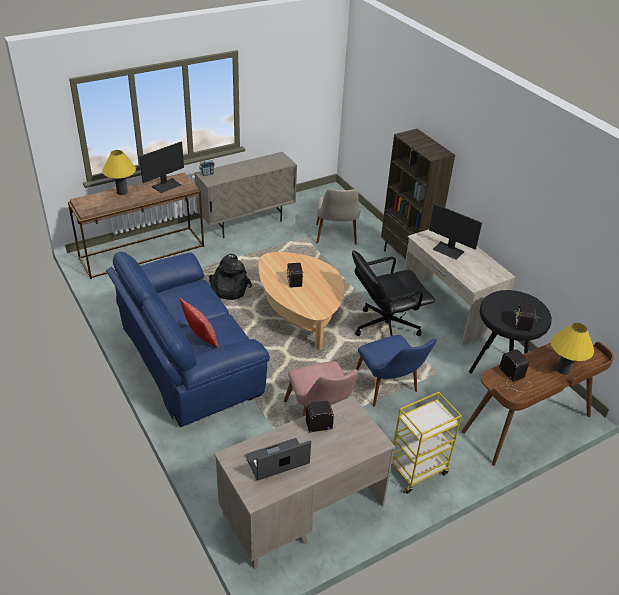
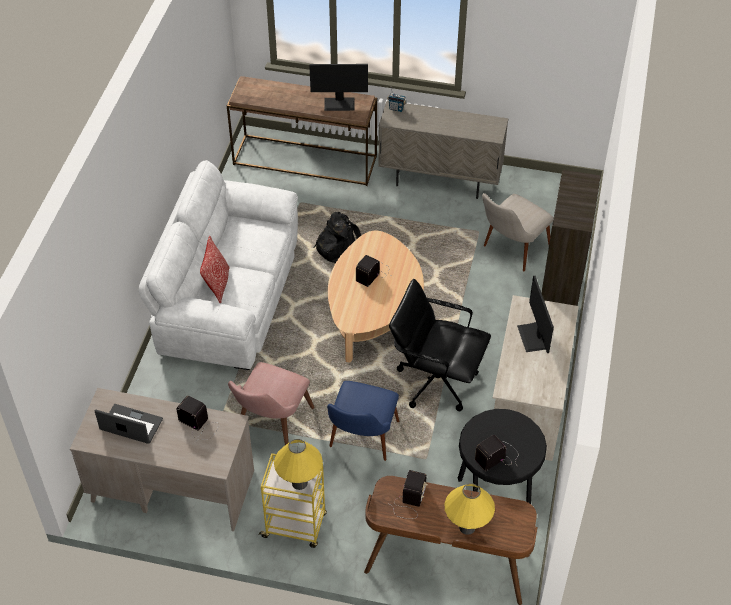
camera: 45 degrees right, 10 degrees up
yellow table lamp [102,150,136,195] -> yellow table lamp moved to [274,439,323,490]
blue sofa [106,252,270,427] -> white sofa [139,160,298,370]

